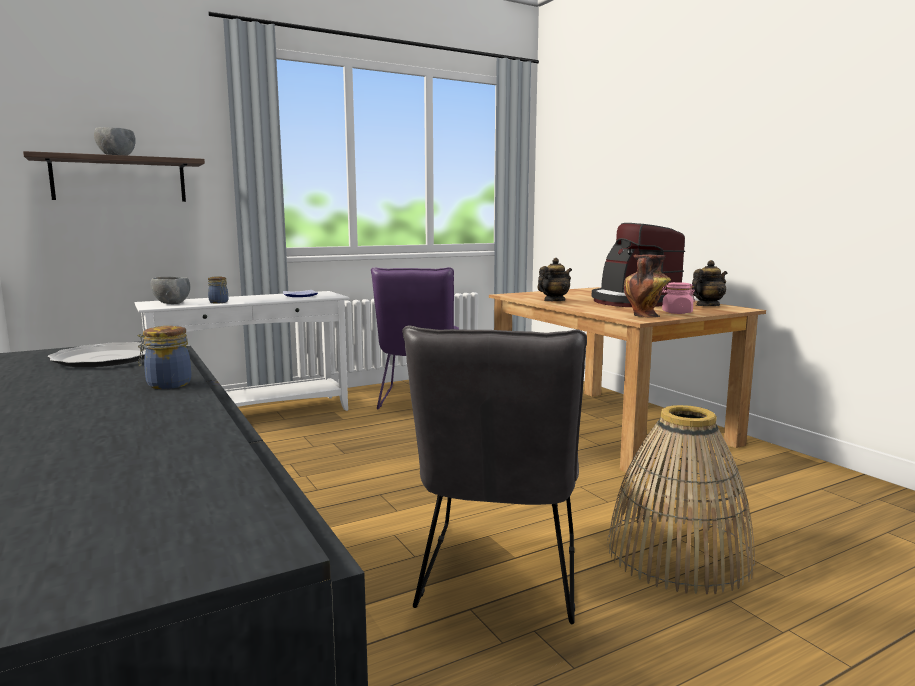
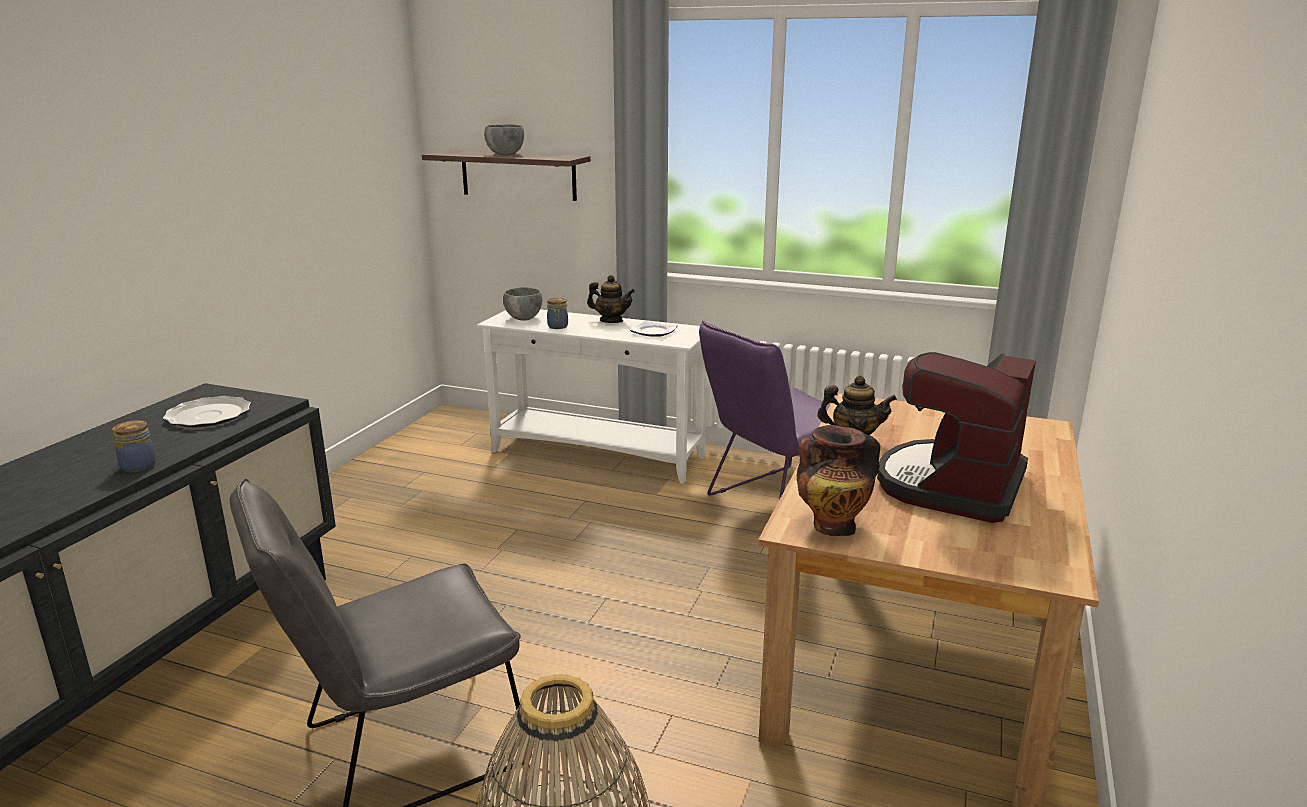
camera: 50 degrees right, 10 degrees up
pink jar [662,282,695,314] -> none
teapot [691,260,727,306] -> teapot moved to [587,275,635,323]

